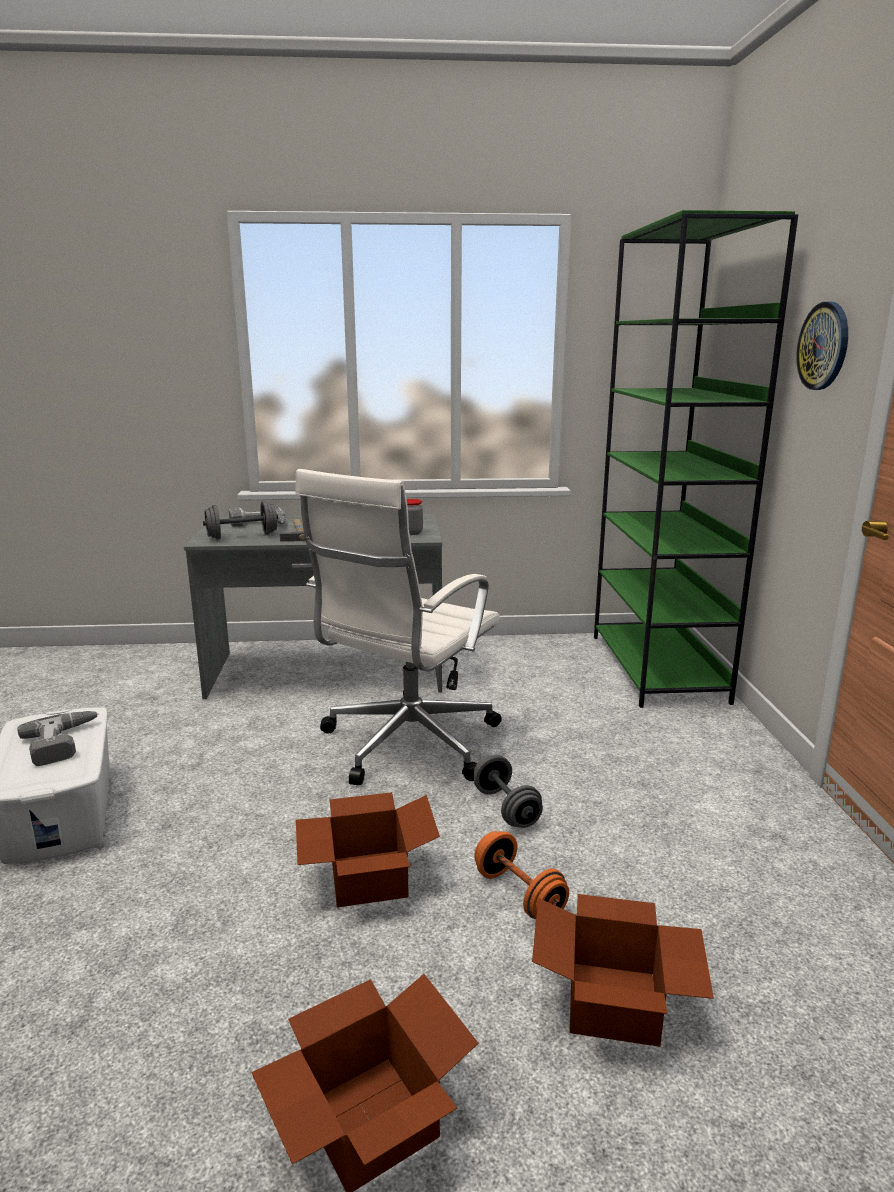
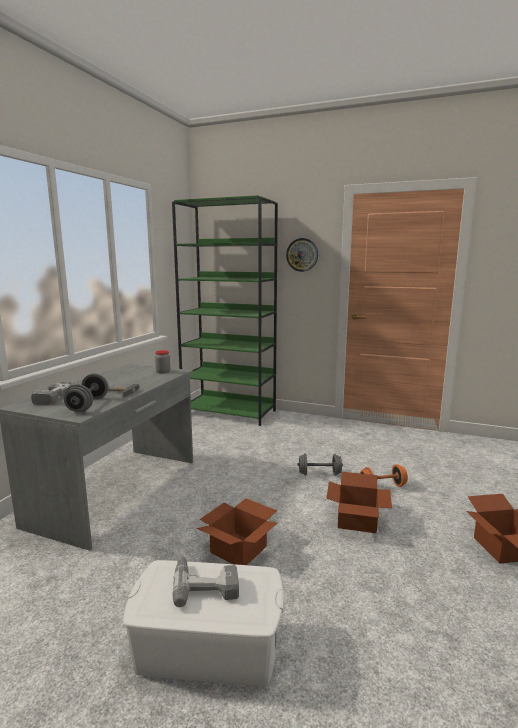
camera: 65 degrees left, 5 degrees down
white office chair [295,469,502,785] -> none
cardboard box [532,894,714,1047] -> cardboard box moved to [197,498,277,565]

